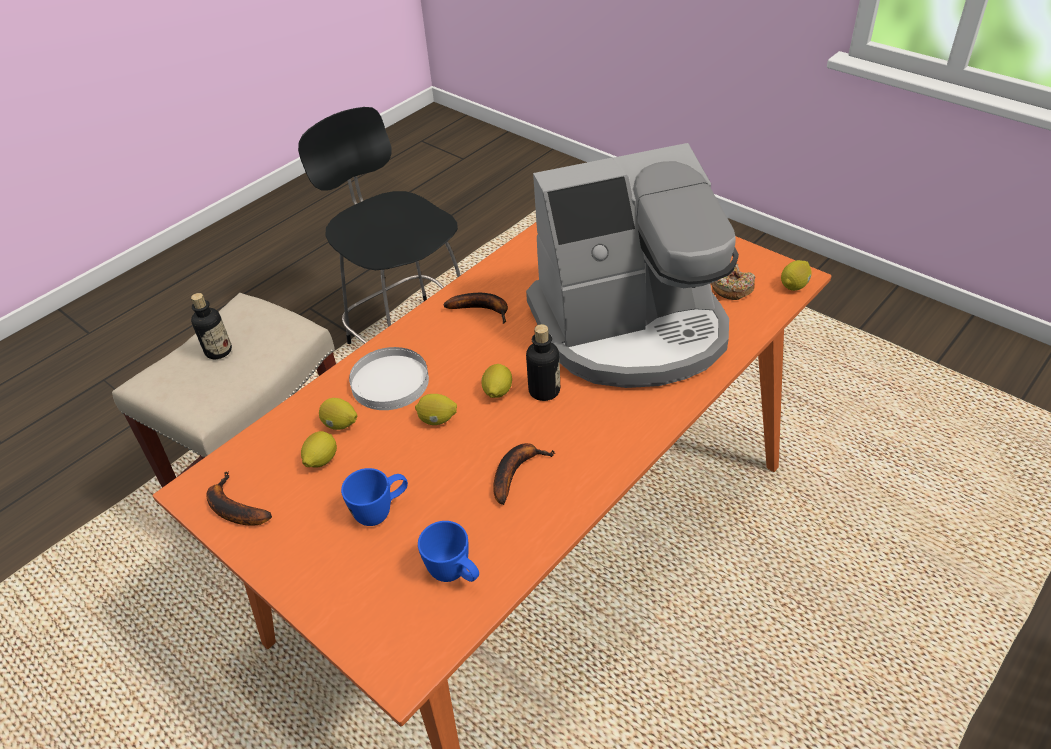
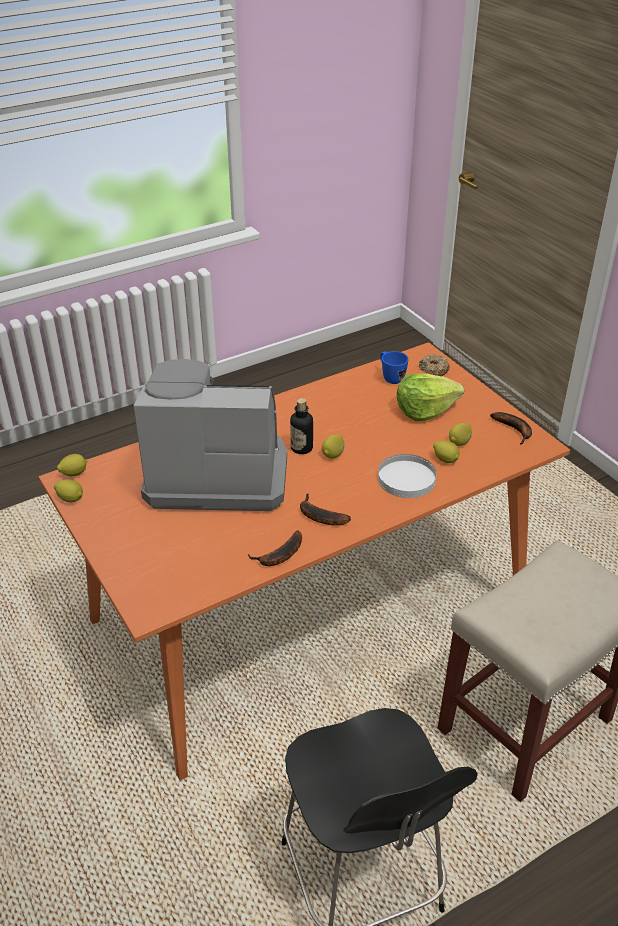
camera: 165 degrees left, 5 degrees down
bottle [191,293,232,359] -> none
blue mug [341,468,408,526] -> lettuce [397,374,464,421]
lemon [415,394,457,425] -> lemon moved to [54,479,83,502]
banana [493,443,555,505] -> banana moved to [248,530,302,566]
donut [711,264,755,300] -> donut moved to [419,354,450,376]

